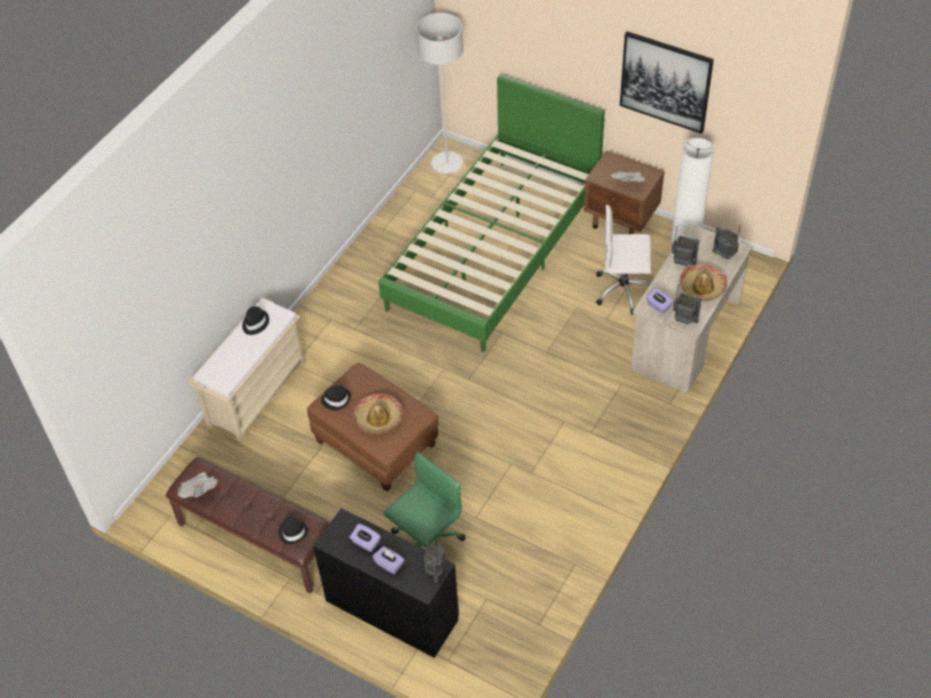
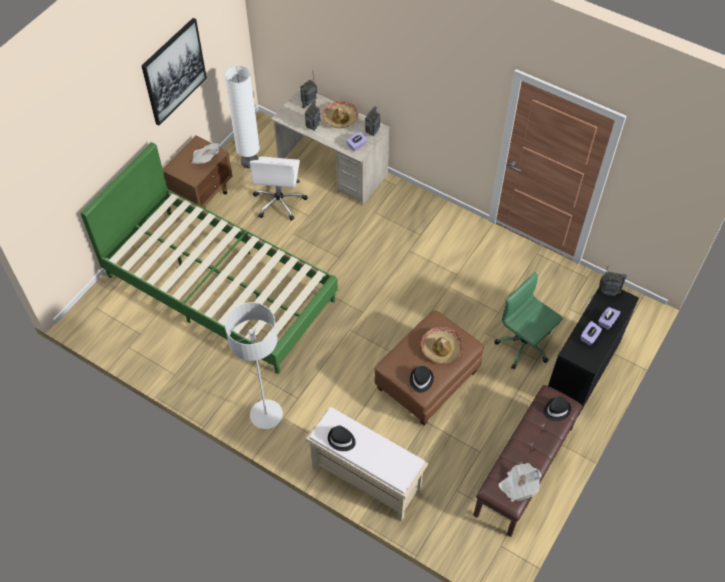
camera: 90 degrees left, 5 degrees up
grey floor lamp [416,13,463,174] -> grey floor lamp moved to [225,302,283,429]

